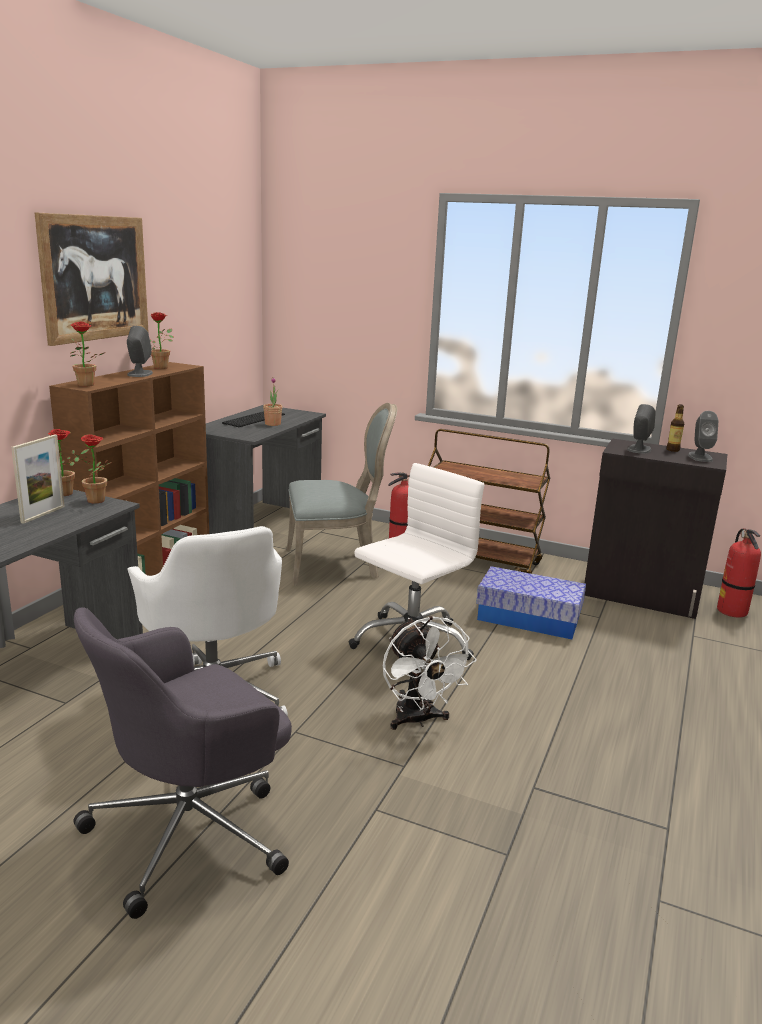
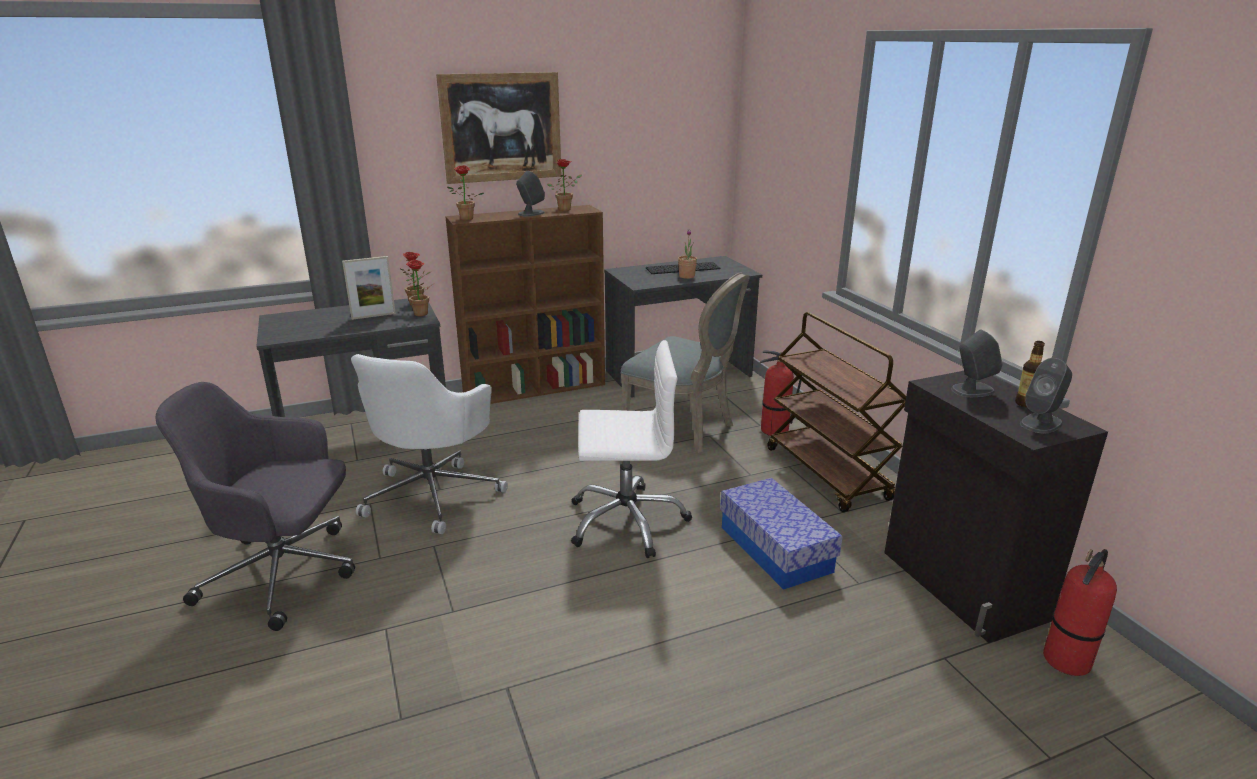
camera: 45 degrees right, 5 degrees up
white fan [383,616,477,730] -> none

